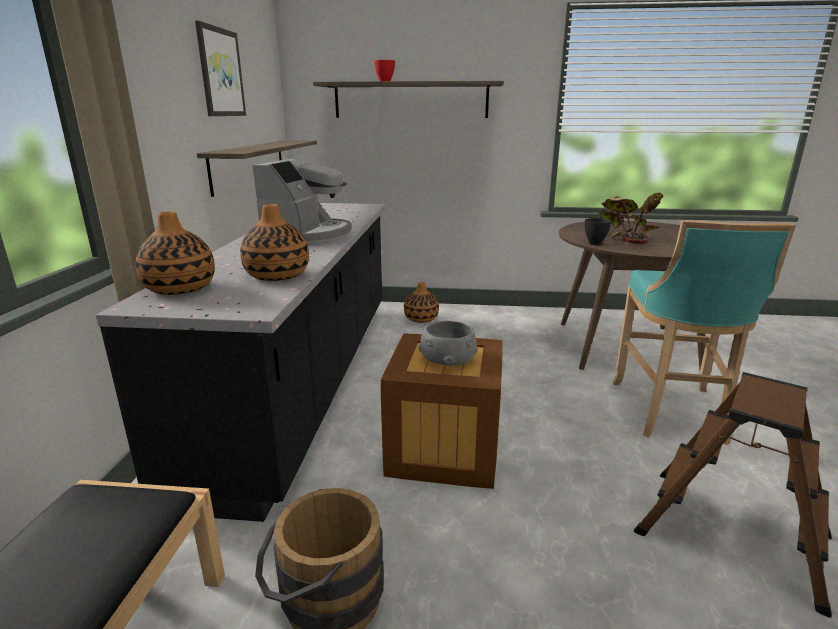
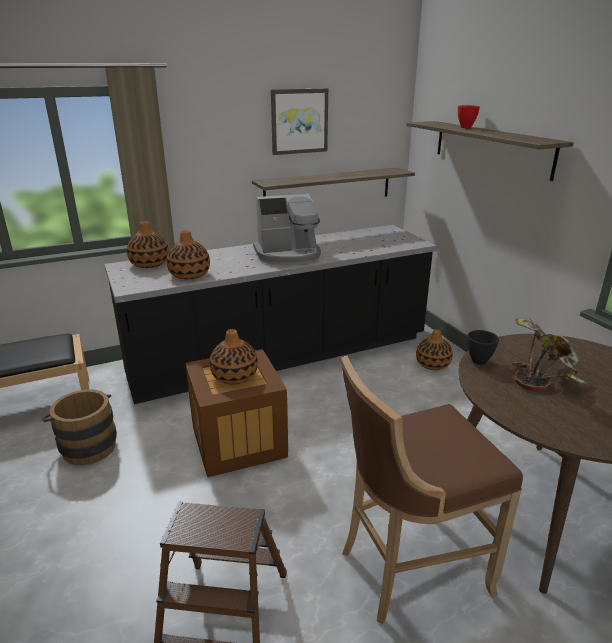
camera: 60 degrees right, 5 degrees up
grey bowl [418,321,477,365] -> vase [210,329,258,384]
turquoise stool [612,220,796,445] -> brown stool [341,356,523,625]

